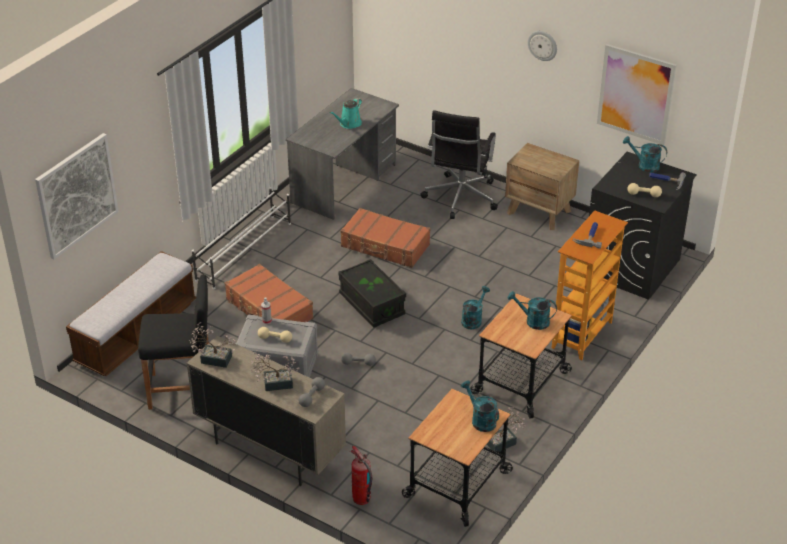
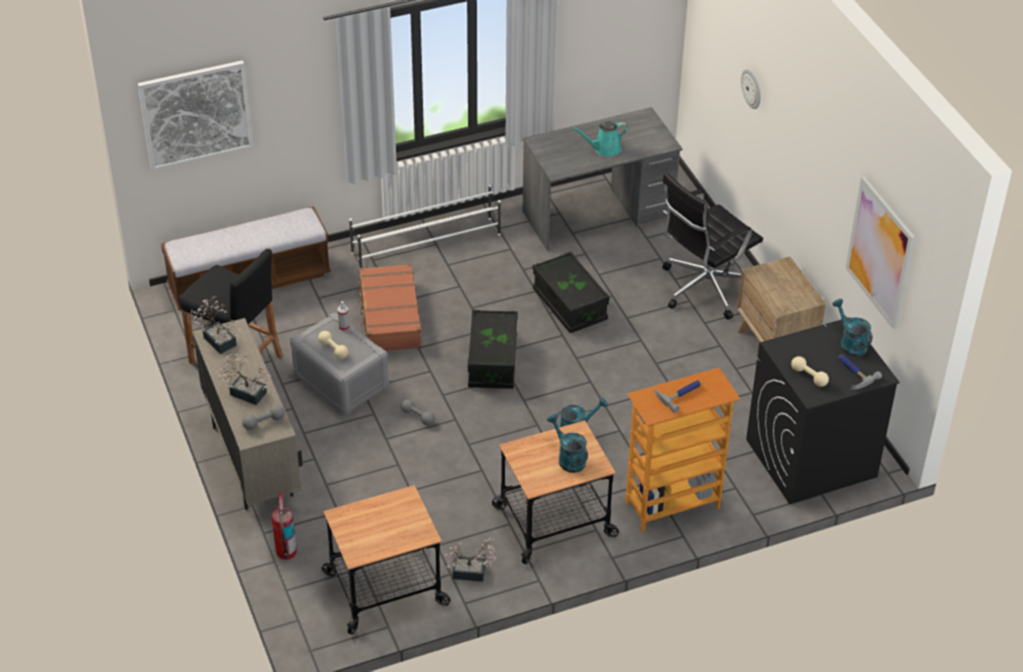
camera: 35 degrees right, 5 degrees up
brown suitcase [340,208,430,268] -> black storage box [532,252,610,333]
turquoise watering can [461,380,499,432] -> none
wall clock [528,31,557,61] -> wall clock moved to [741,69,760,109]

